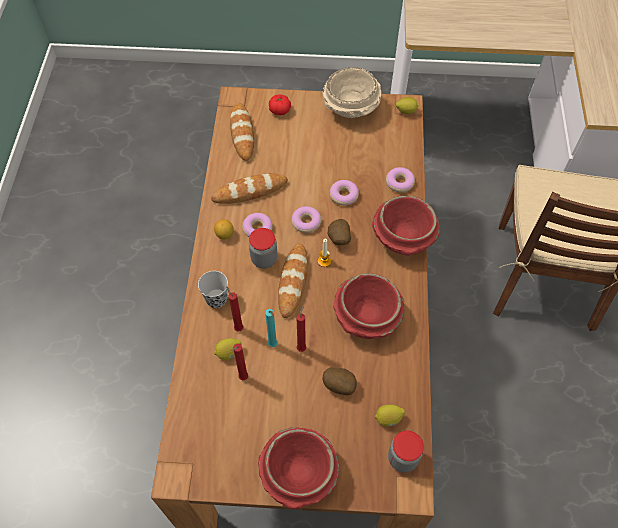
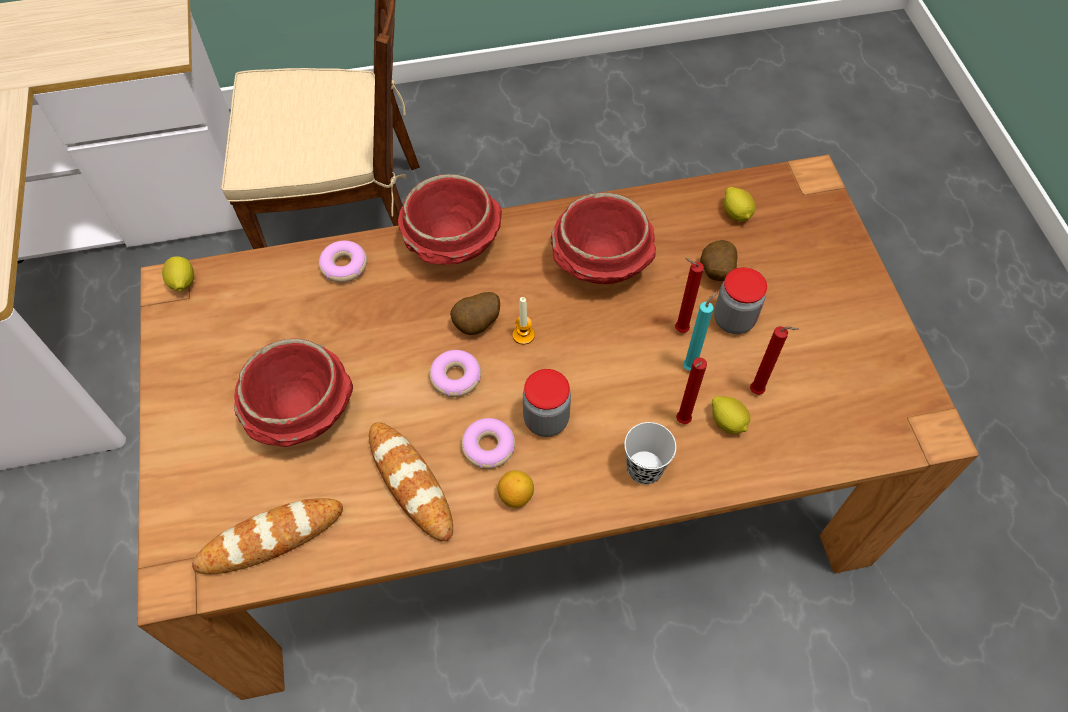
camera: 105 degrees left, 0 degrees up
red bowl [258,427,340,510] -> red bowl moved to [234,338,353,447]
tomato [269,94,291,115] -> none
bread [278,243,308,318] -> none
beige bowl [322,67,382,118] -> none
donut [329,180,359,206] -> none
jar [388,430,424,473] -> jar moved to [714,267,767,334]

